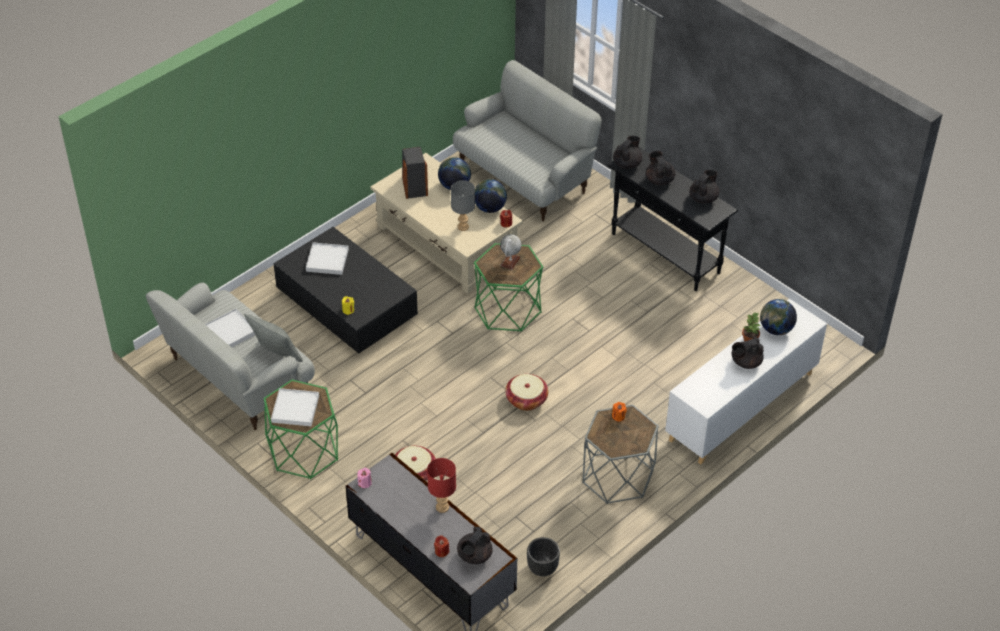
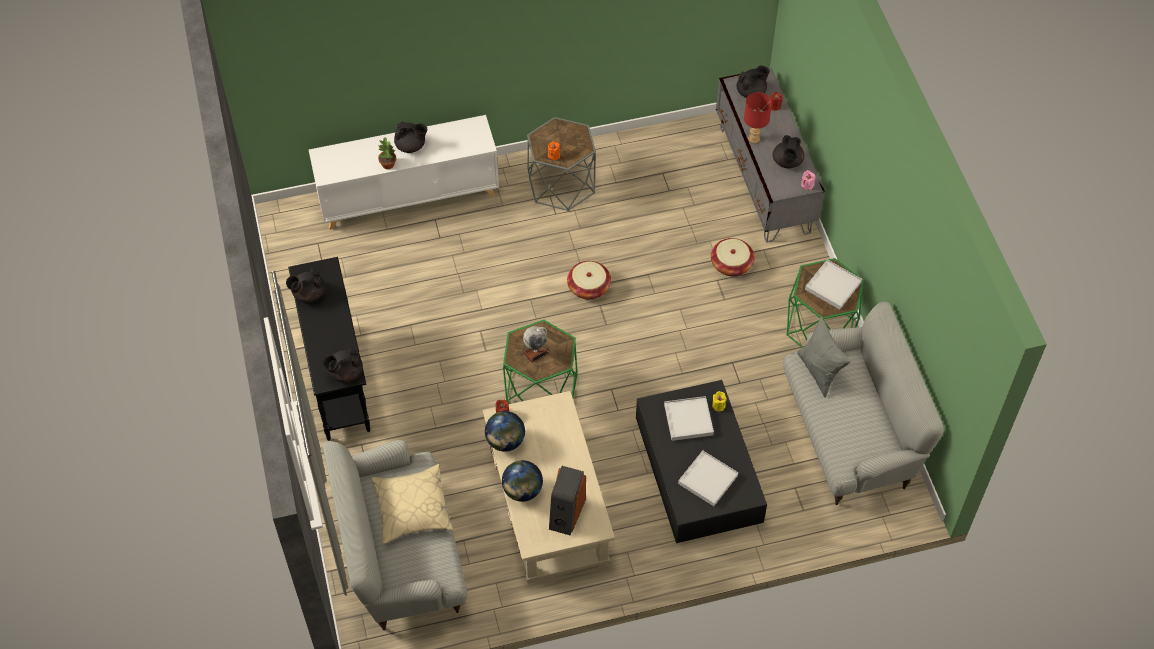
camera: 150 degrees left, 10 degrees up
white tray [205,309,255,347] -> white tray moved to [664,396,714,441]
grey table lamp [451,180,475,231] -> none
black planter [527,537,560,576] -> none
black teapot [646,151,675,185] -> black teapot moved to [773,135,804,168]
globe [760,299,797,335] -> none
none -> beige pillow [371,464,453,544]

